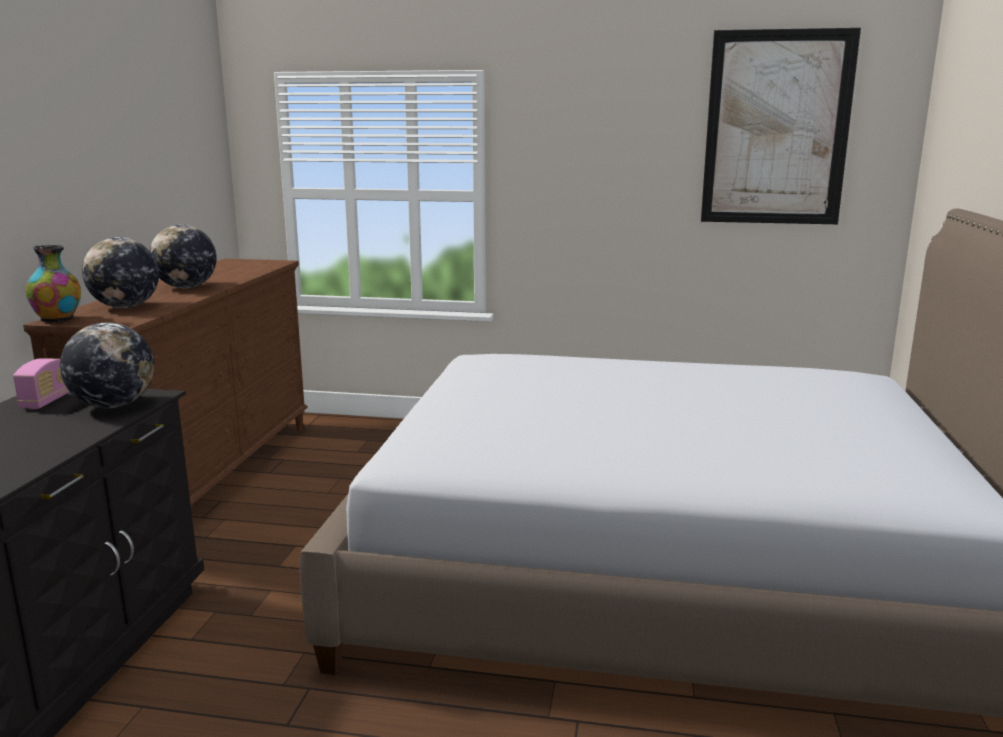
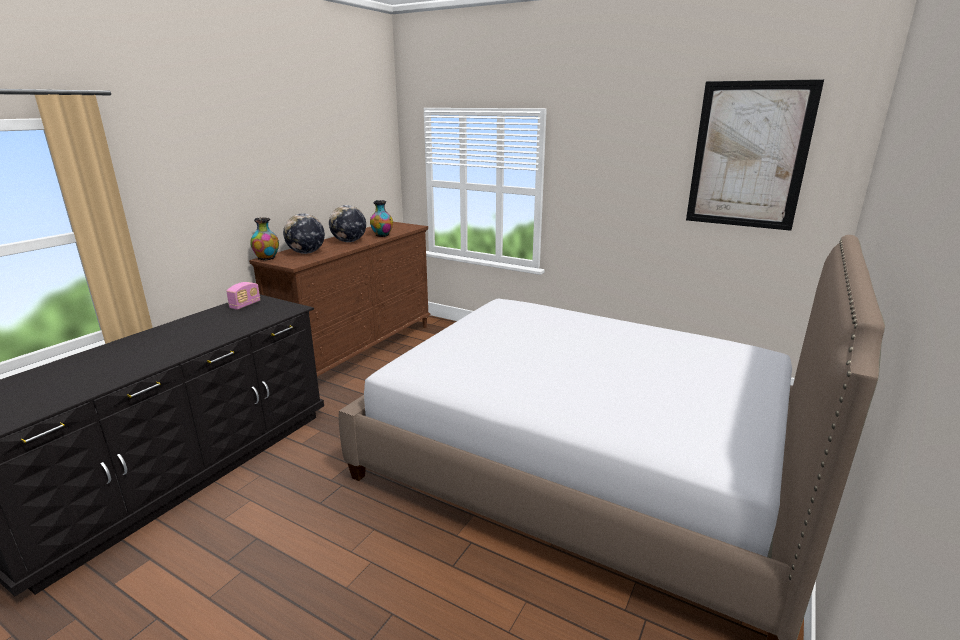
camera: 20 degrees right, 5 degrees up
globe [60,323,154,408] -> none
none -> vase [370,200,393,237]

